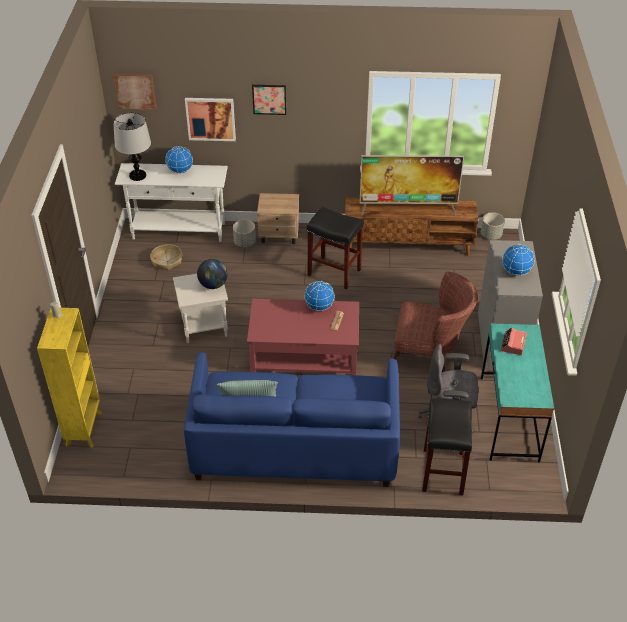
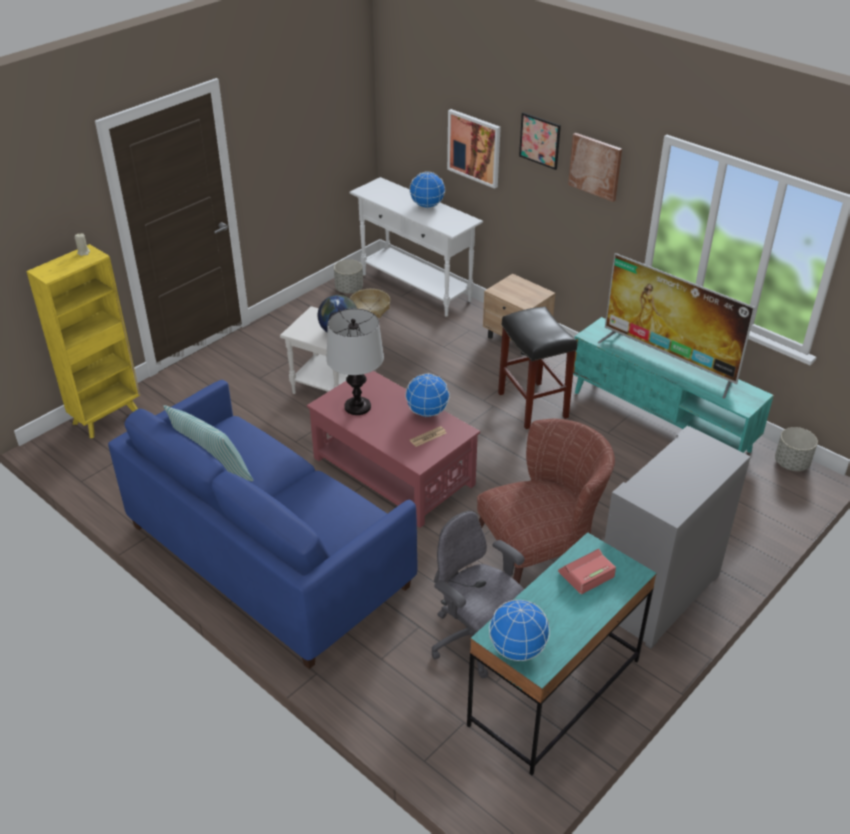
camera: 40 degrees right, 5 degrees down
picture [113,74,156,110] -> picture moved to [568,133,622,202]
table lamp [113,113,151,181] -> table lamp moved to [326,309,384,415]
grey planter [233,220,256,247] -> grey planter moved to [334,259,363,293]
brown tv stand [345,198,478,256] -> turquoise tv stand [573,317,774,453]
brown armchair [393,272,478,372] -> brown armchair turned 75 degrees counterclockwise [477,419,615,583]
black stool [422,398,472,495] -> none
globe [502,244,535,276] -> globe moved to [489,599,550,661]

